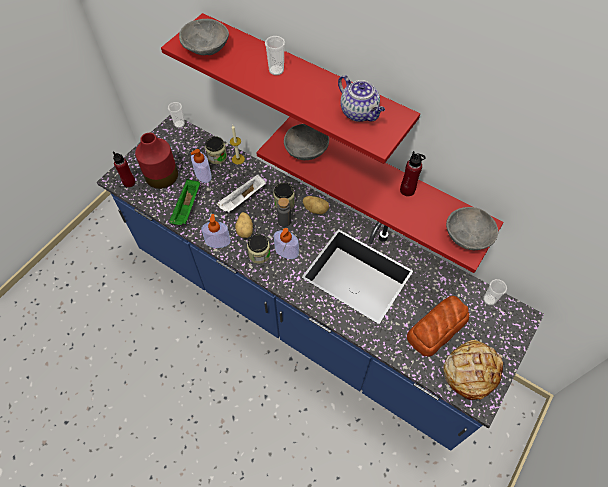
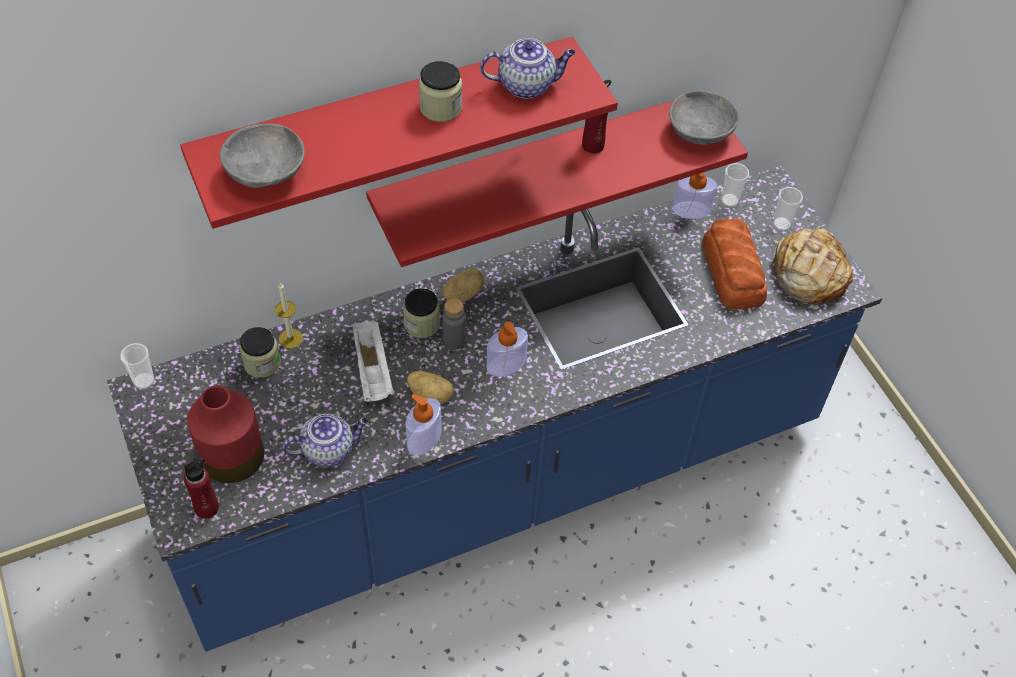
camera: 60 degrees left, 5 degrees down
green tray [169,179,200,225] -> teapot [282,413,368,467]
soap dispenser [191,149,212,183] -> soap dispenser moved to [672,172,717,219]
jar [247,234,270,264] -> jar moved to [419,61,462,122]
cup [265,36,285,75] -> cup moved to [773,187,803,231]
grey bowl [284,124,329,160] -> none

